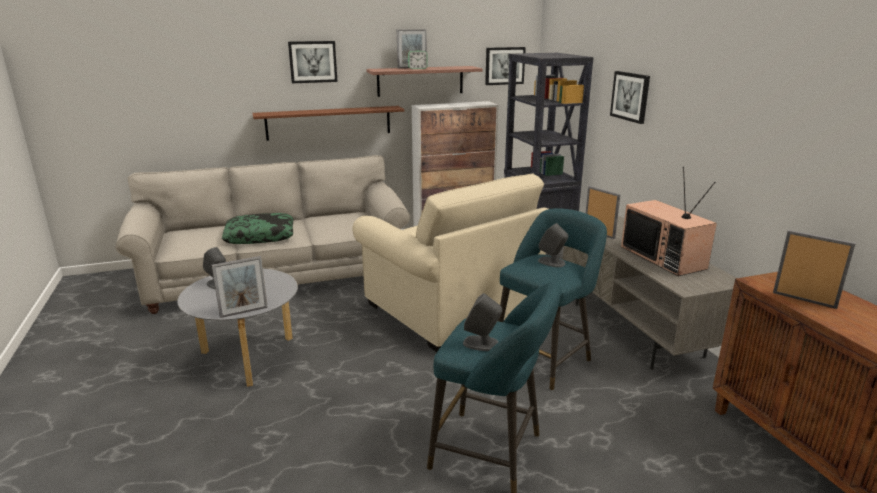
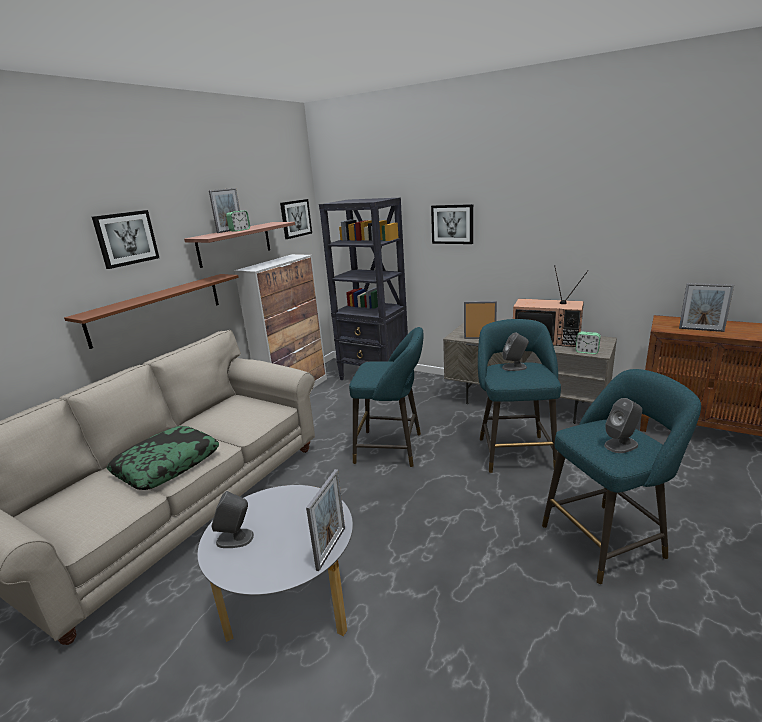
camera: 40 degrees left, 0 degrees up
beige armchair [352,174,548,352] -> turquoise stool [349,327,424,467]
picture frame [773,230,856,309] -> picture frame turned 150 degrees counterclockwise [679,283,734,332]
none -> alarm clock [575,332,601,354]

